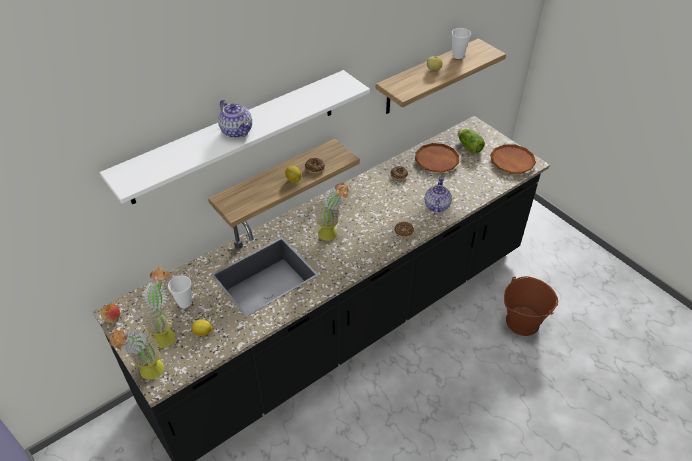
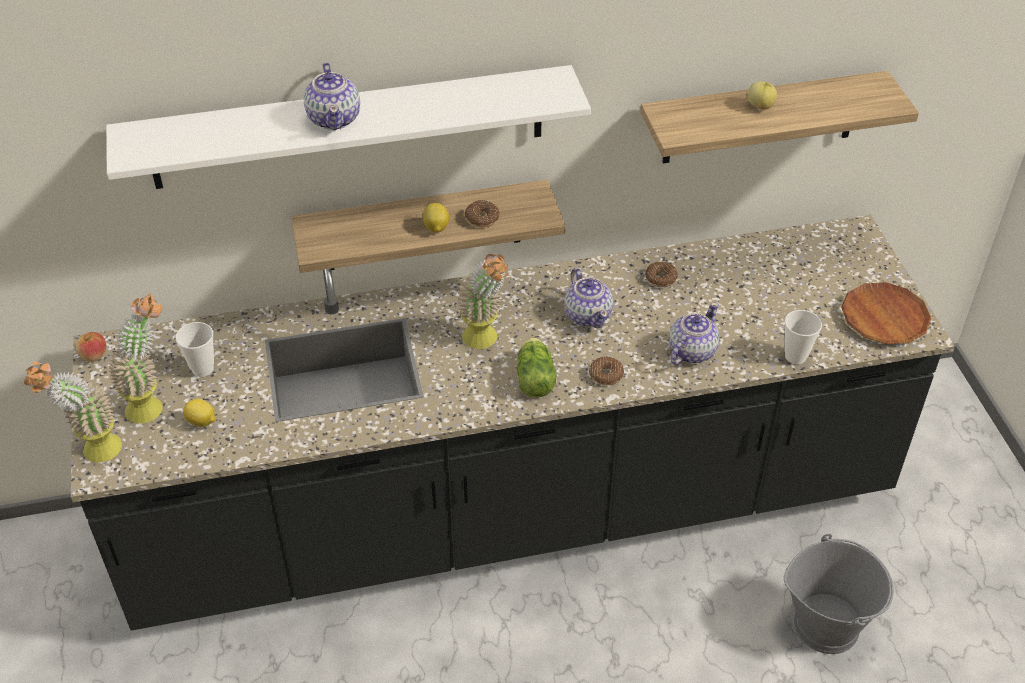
camera: 25 degrees right, 0 degrees up
brown plate [415,143,459,172] -> none
cup [452,28,471,59] -> cup moved to [784,310,822,364]
lettuce [458,128,485,154] -> lettuce moved to [517,337,556,398]
brown bucket [504,276,558,336] -> grey bucket [784,534,894,654]
none -> teapot [564,268,613,328]

